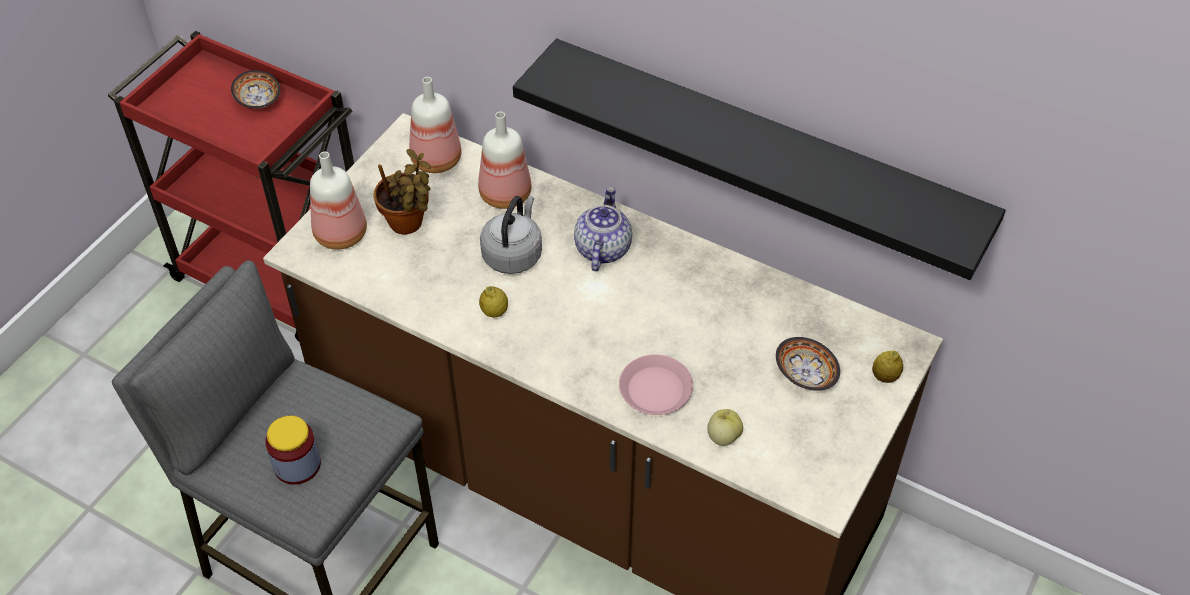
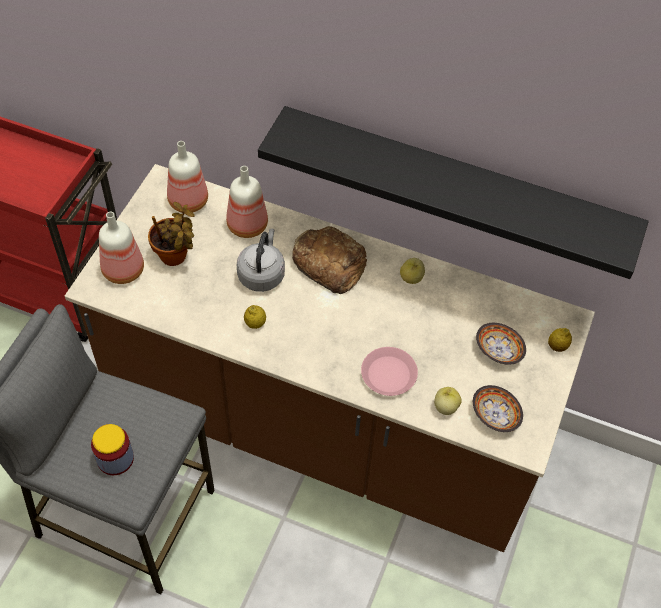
camera: 10 degrees left, 5 degrees up
bowl [231,70,280,109] -> bowl moved to [473,385,523,432]
teapot [574,186,632,271] -> bread [292,226,367,294]
none -> apple [400,258,425,284]

